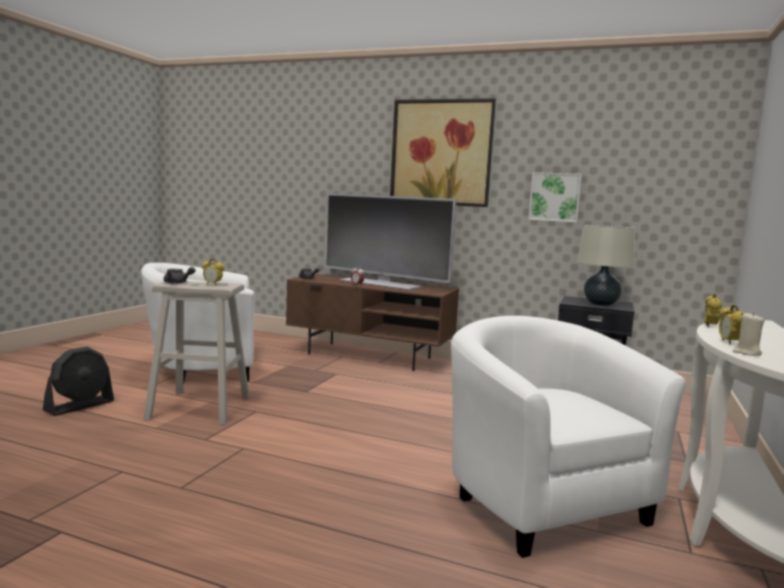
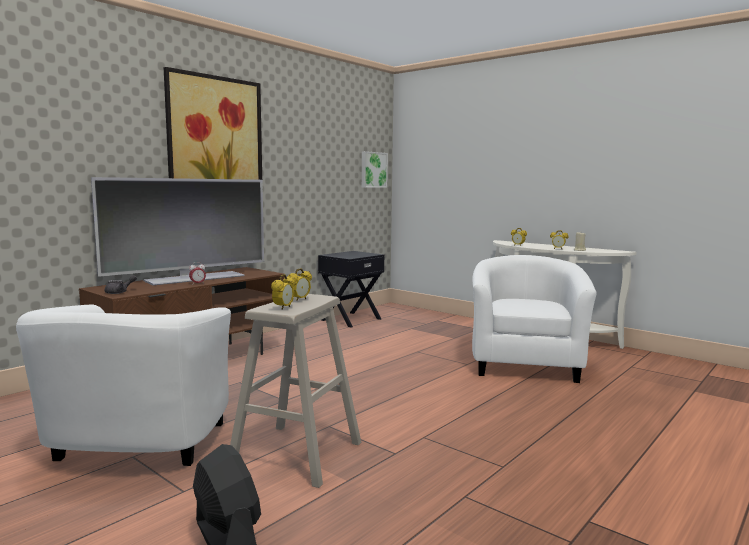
camera: 70 degrees left, 0 degrees up
grey teapot [164,267,196,284] -> alarm clock [271,274,295,310]
white armchair [451,316,686,558] -> white armchair turned 105 degrees clockwise [472,255,597,383]
picture [528,172,582,222] -> picture moved to [362,151,388,188]
beige table lamp [577,225,635,306] -> none

